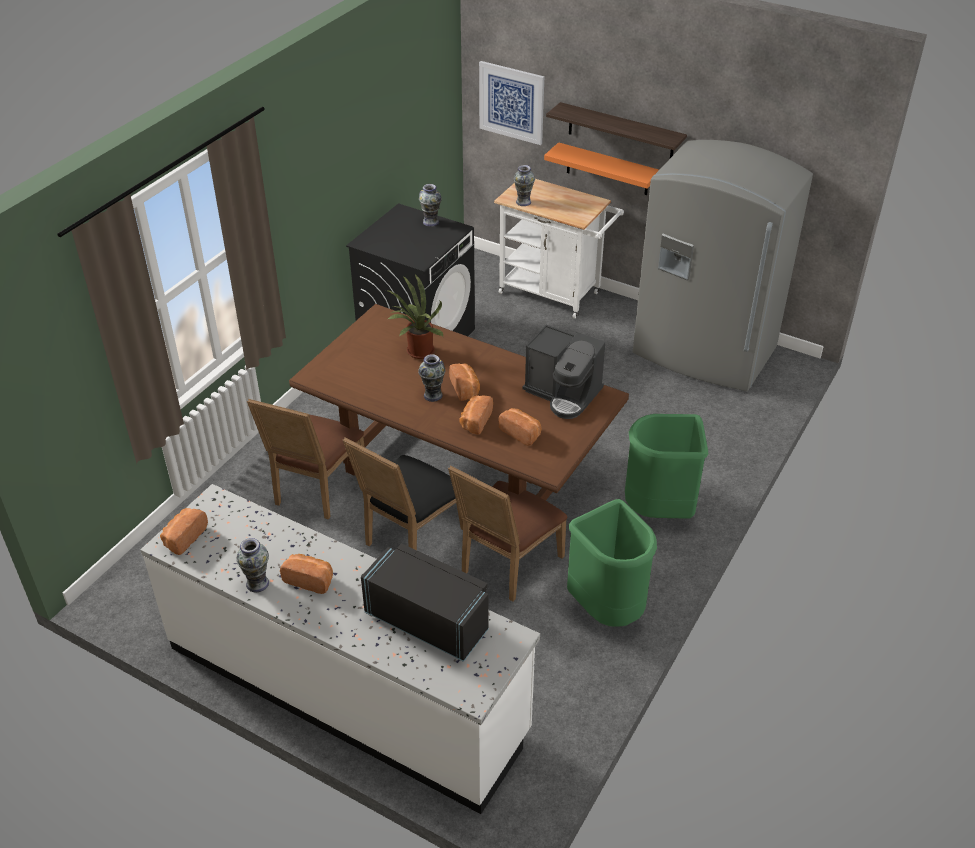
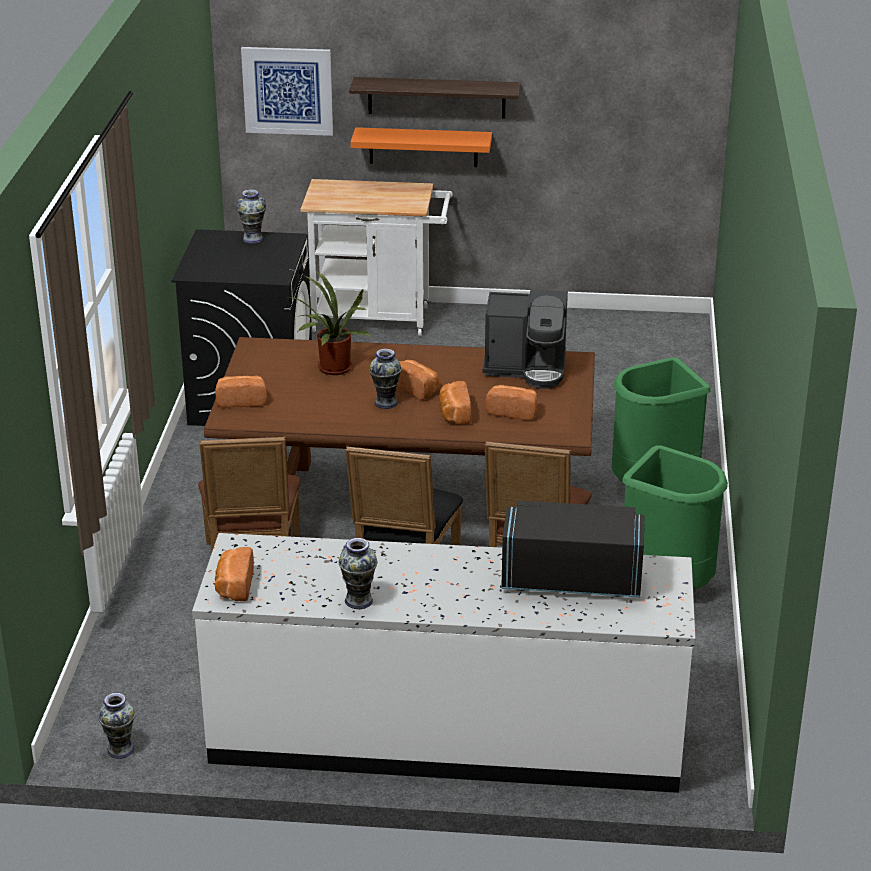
camera: 25 degrees left, 10 degrees down
bread [280,554,333,594] -> bread moved to [215,376,267,407]
vase [514,165,535,206] -> vase moved to [99,693,136,759]
grey fridge [633,140,813,391] -> none

